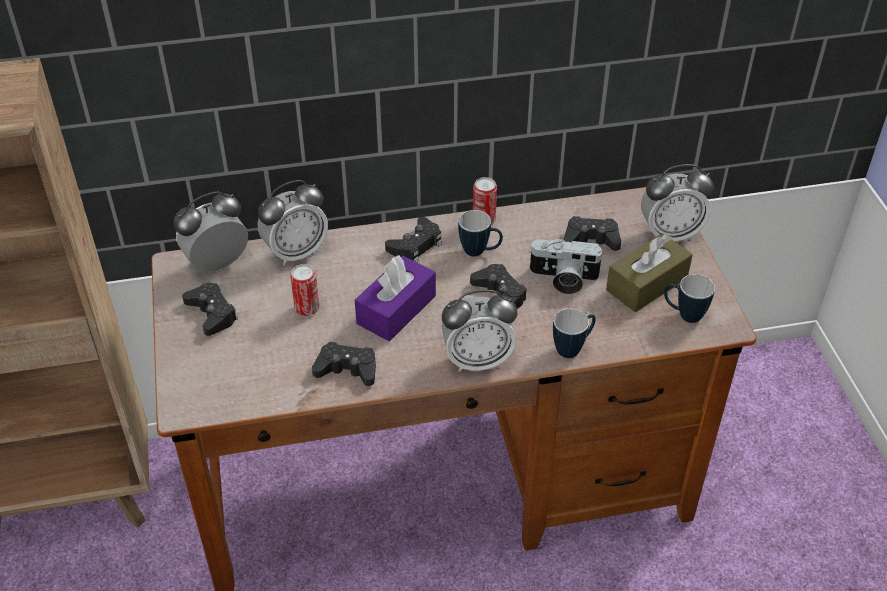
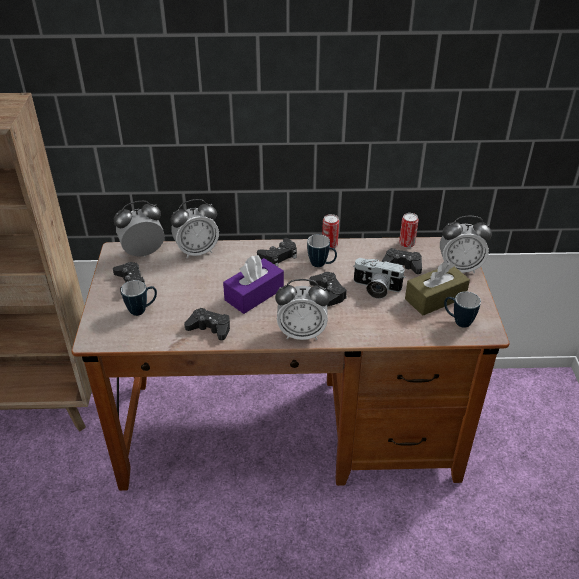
camera: 10 degrees right, 5 degrees down
can [290,264,319,316] -> can moved to [399,213,419,248]
mug [553,308,596,358] -> mug moved to [121,280,157,316]

